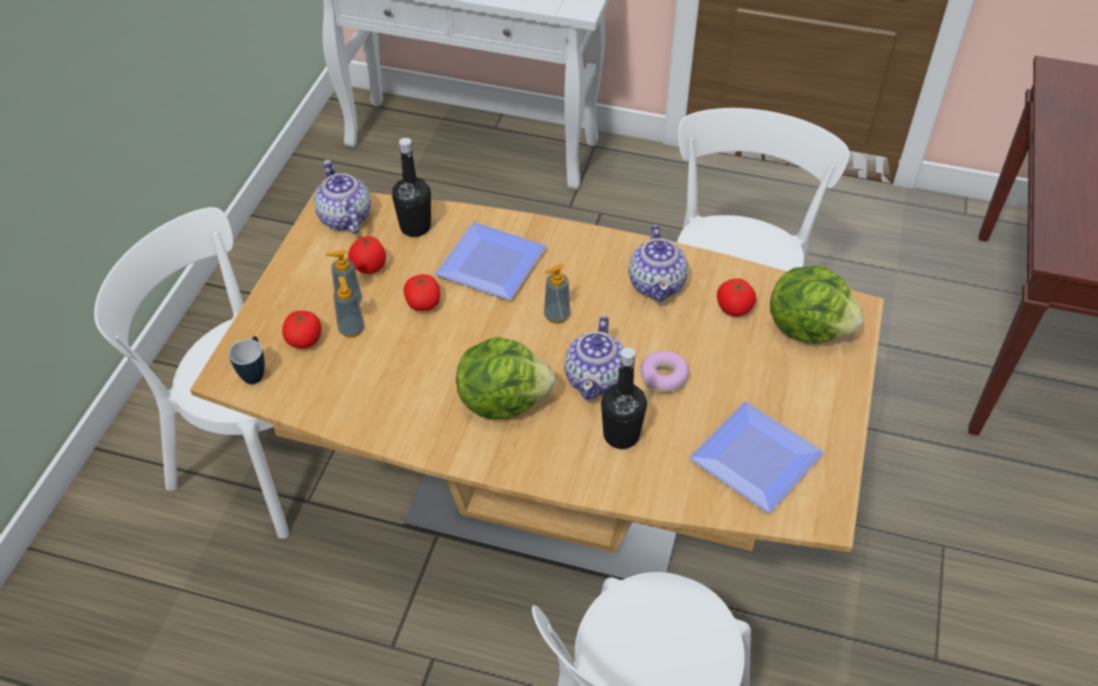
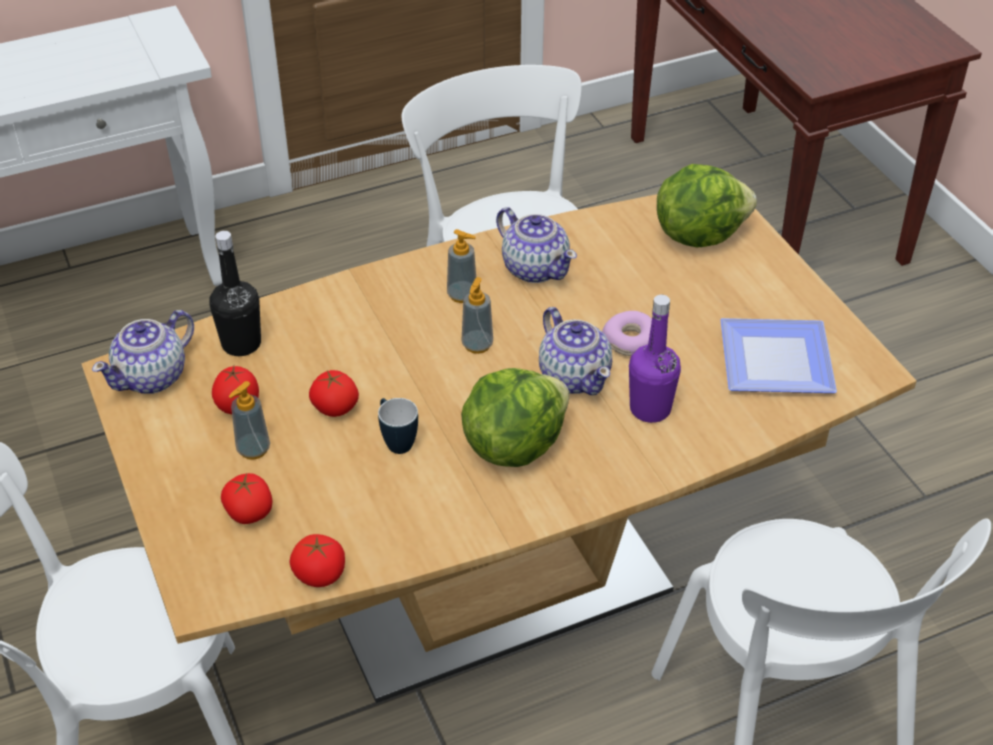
camera: 40 degrees left, 5 degrees down
mug [229,336,265,384] -> mug moved to [378,398,418,454]
teapot [314,160,371,234] -> teapot turned 75 degrees counterclockwise [92,310,194,394]
soap dispenser [333,276,365,338] -> soap dispenser moved to [447,229,476,303]
plate [435,222,546,300] -> none
black bottle [601,347,647,449] -> purple bottle [629,295,681,423]
tomato [717,278,756,317] -> tomato moved to [289,534,345,587]

